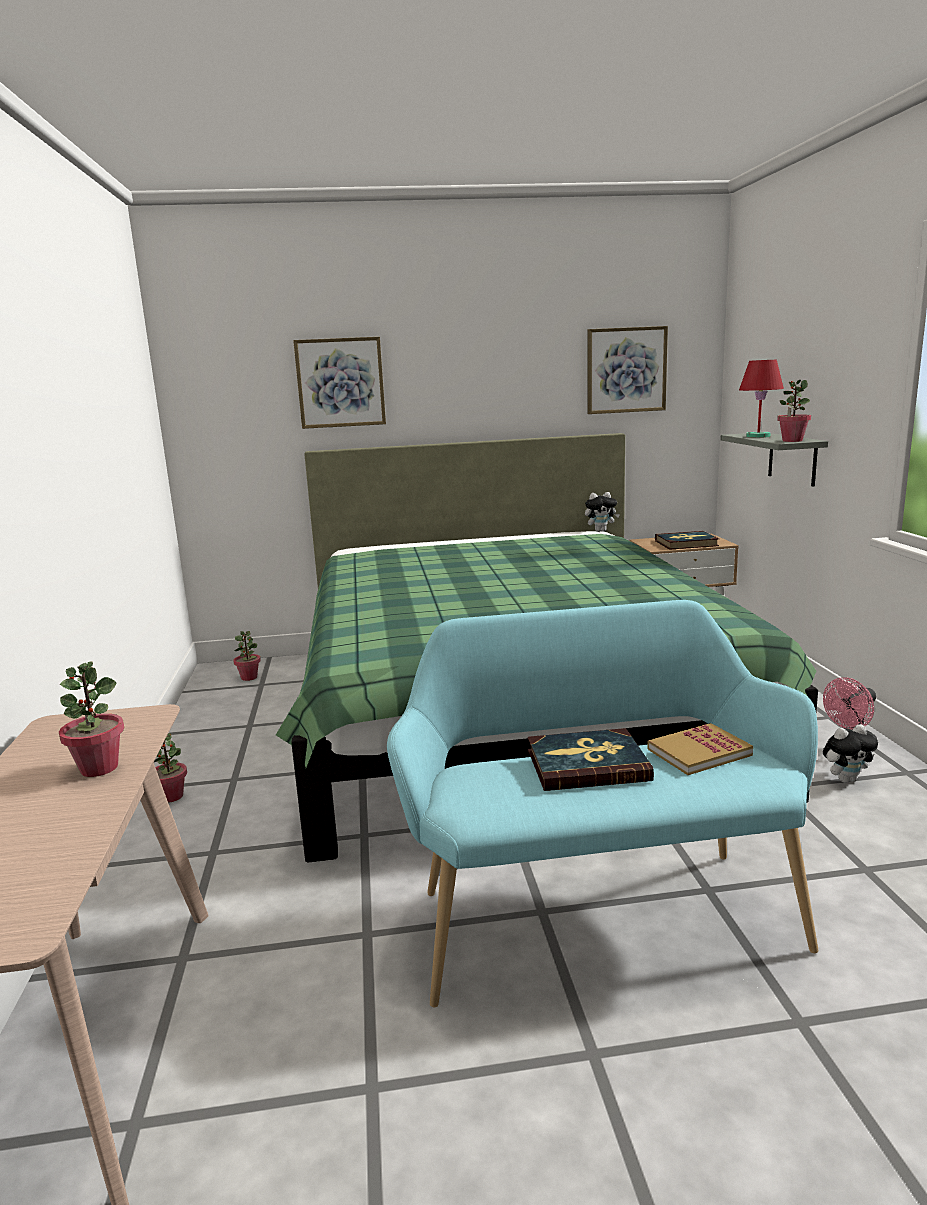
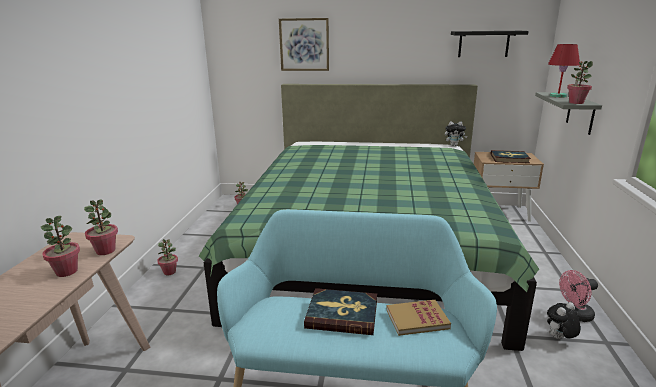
camera: 15 degrees right, 5 degrees up
picture [587,326,668,414] -> black shelf [451,31,529,57]
plush toy [823,724,878,783] -> plush toy turned 150 degrees clockwise [547,302,581,339]
none -> potted plant [84,199,118,255]

